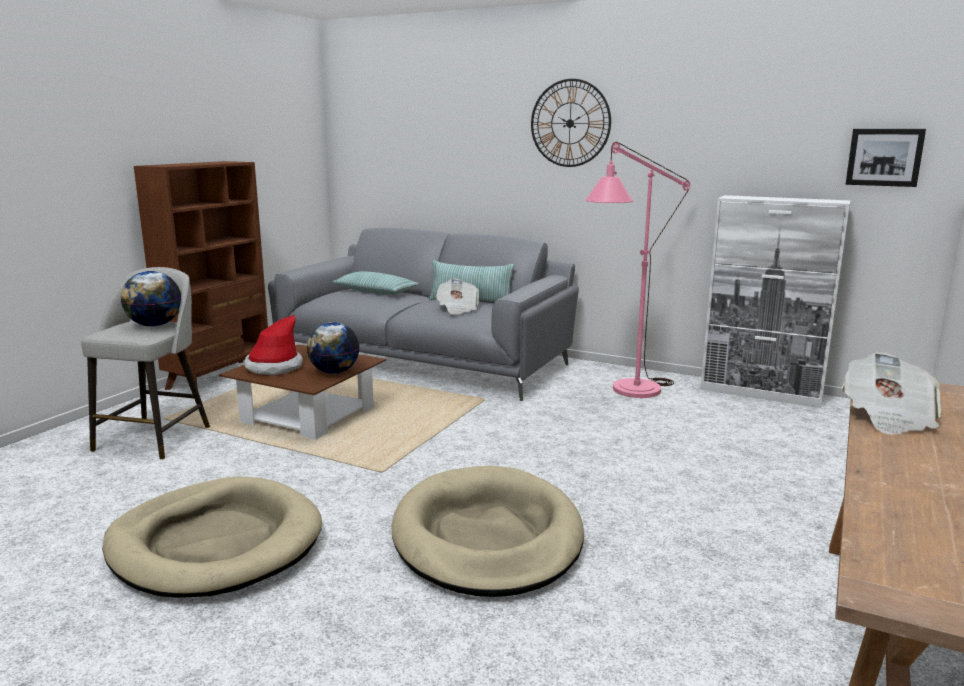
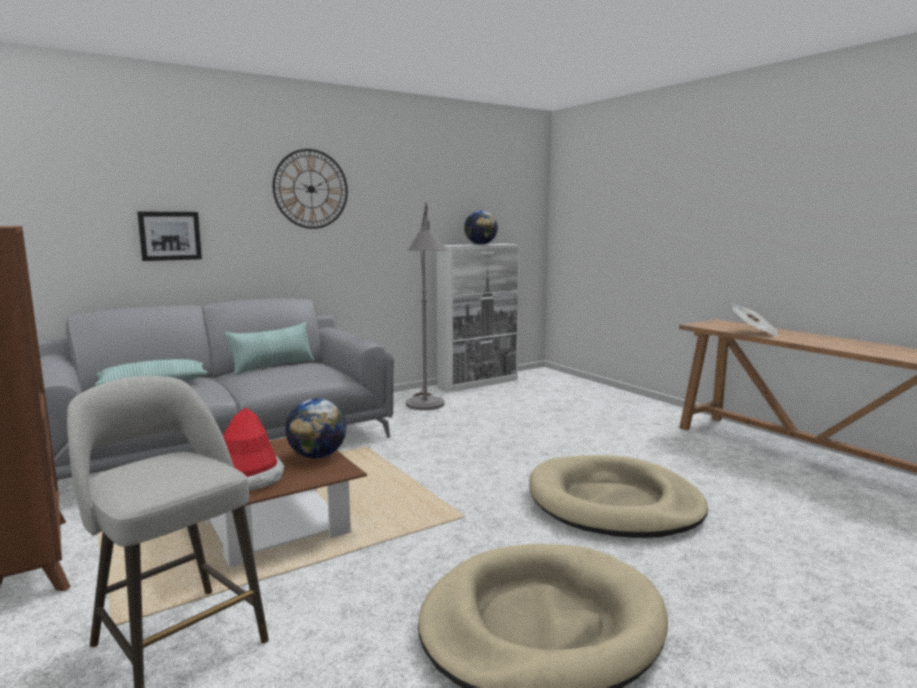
camera: 60 degrees left, 5 degrees down
globe [121,271,181,326] -> globe moved to [464,210,498,245]
newspaper [436,279,479,315] -> none
pink floor lamp [585,142,690,398] -> grey floor lamp [406,202,447,410]
picture [845,129,926,187] -> picture moved to [137,212,202,261]

